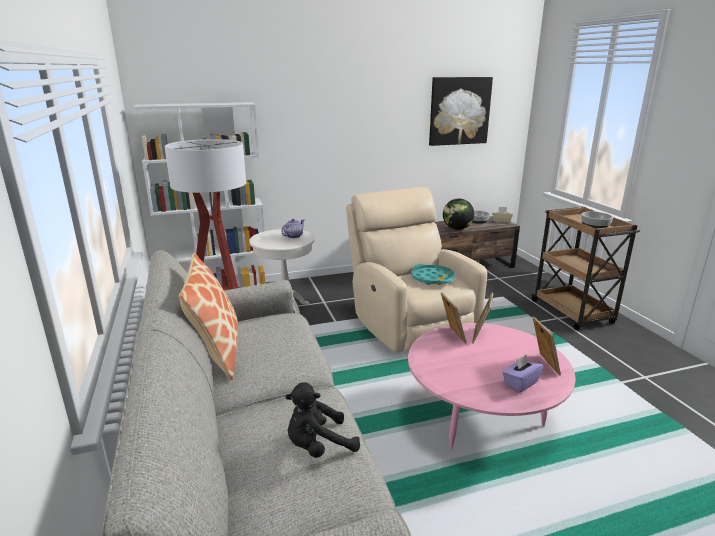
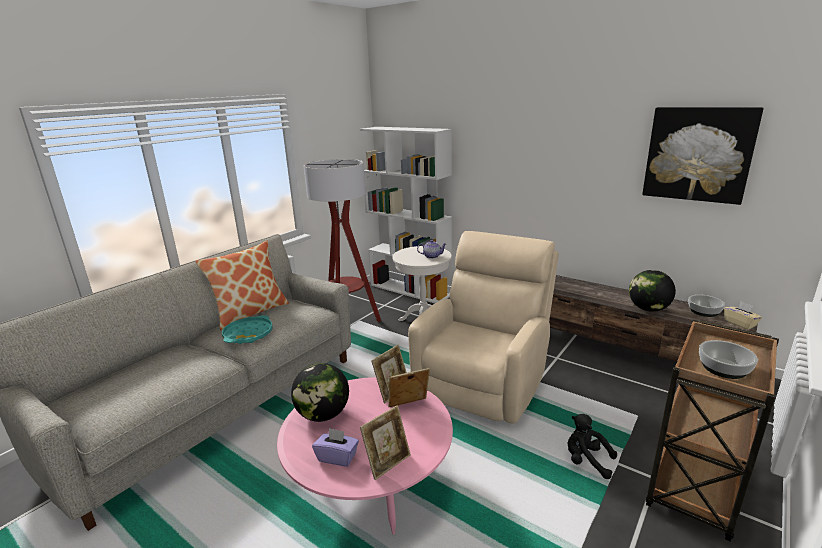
camera: 55 degrees right, 0 degrees up
black plush toy [285,382,360,458] -> black plush toy moved to [568,414,617,479]
turquoise tray [411,264,455,285] -> turquoise tray moved to [222,315,273,344]
none -> globe [291,363,349,422]

